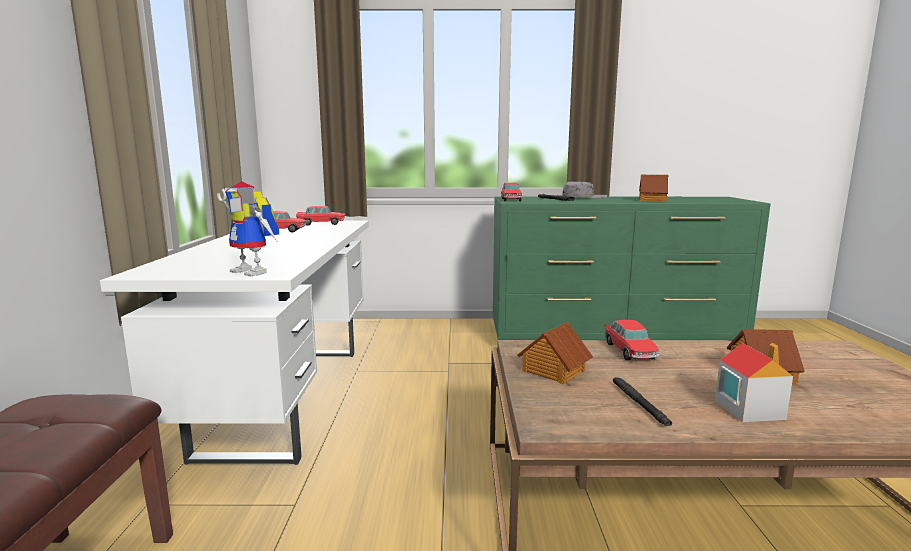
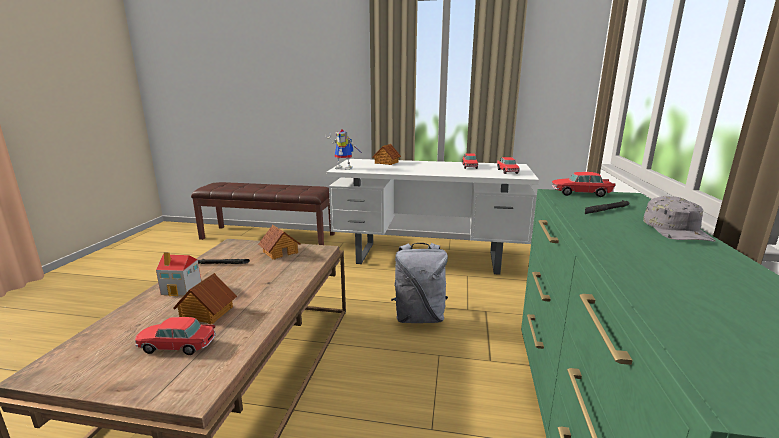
camera: 100 degrees right, 5 degrees up
toy robot [217,182,279,276] -> toy robot turned 120 degrees counterclockwise [325,129,363,170]
toy car [605,320,659,360] -> toy car moved to [135,317,216,355]
toy house [639,175,668,202] -> toy house moved to [372,144,401,165]
none -> grey backpack [391,243,448,323]

